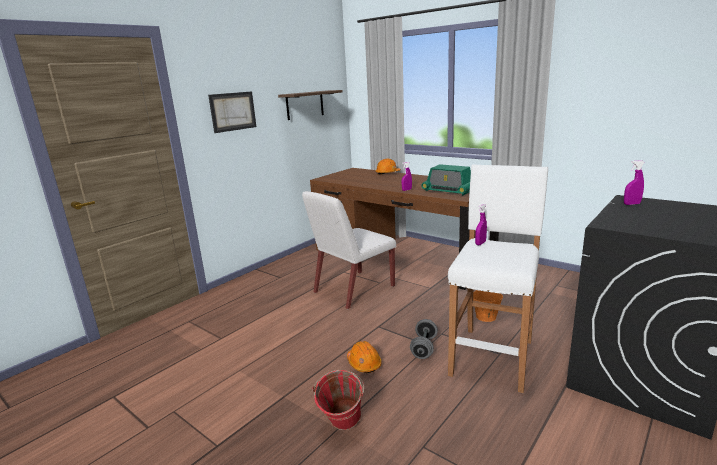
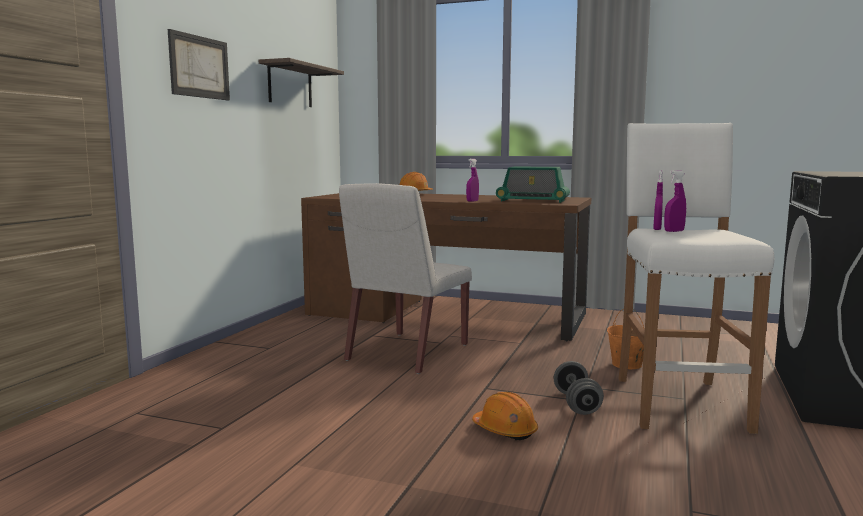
camera: 20 degrees left, 10 degrees down
red bucket [312,370,364,430] -> none
purple spray bottle [624,160,645,205] -> purple spray bottle moved to [664,170,686,232]

